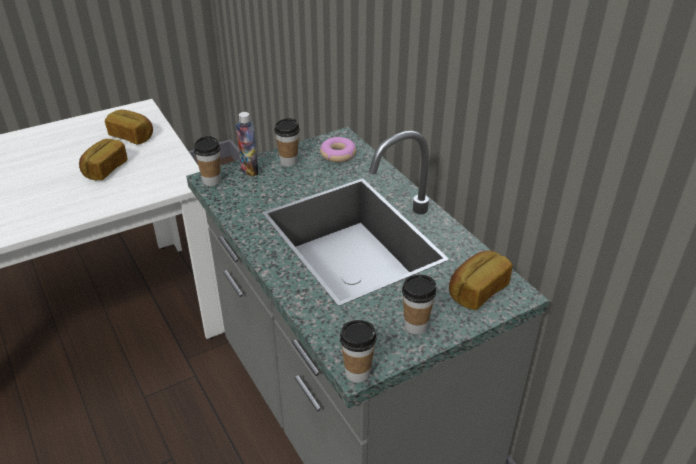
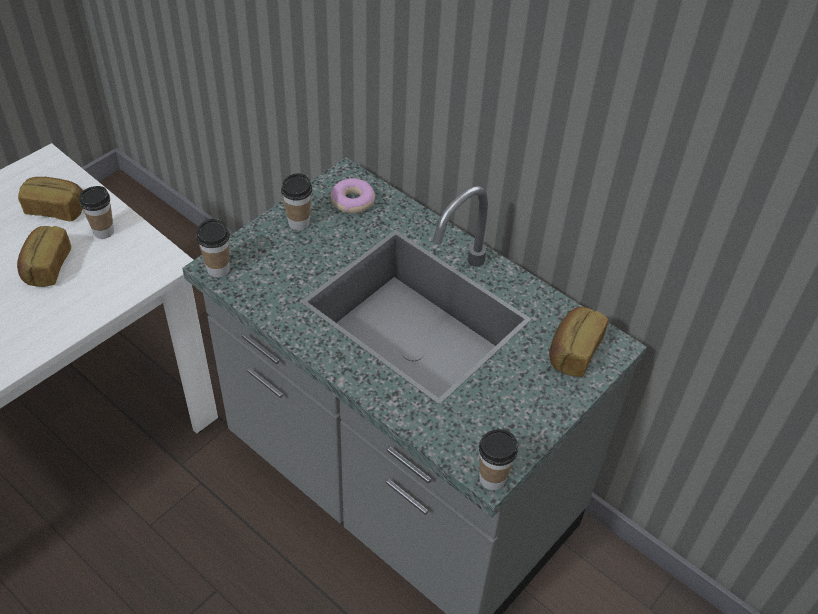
camera: 20 degrees left, 10 degrees up
bottle [236,112,258,176] -> none
cup [402,275,436,334] -> cup moved to [79,186,114,239]

